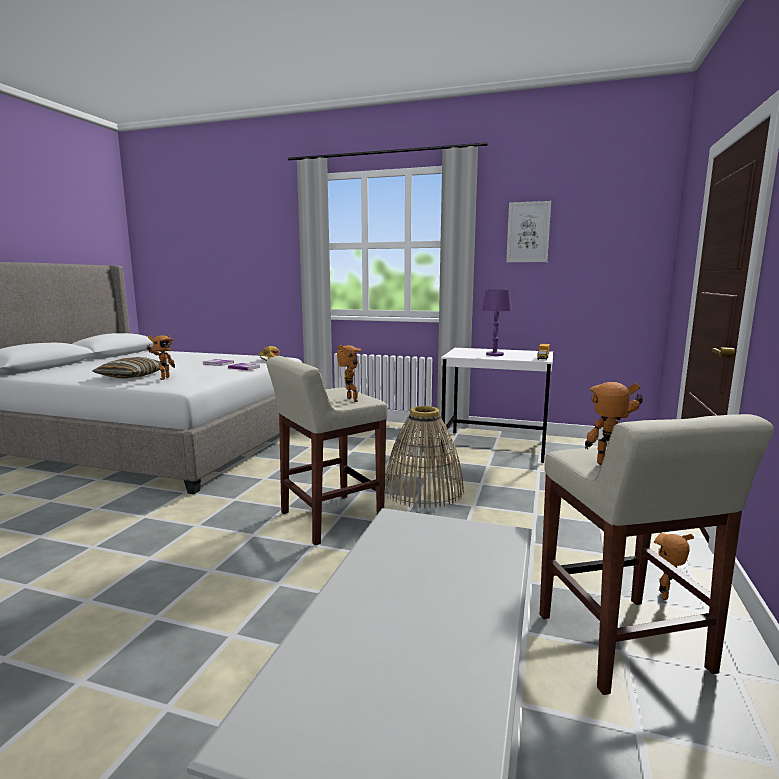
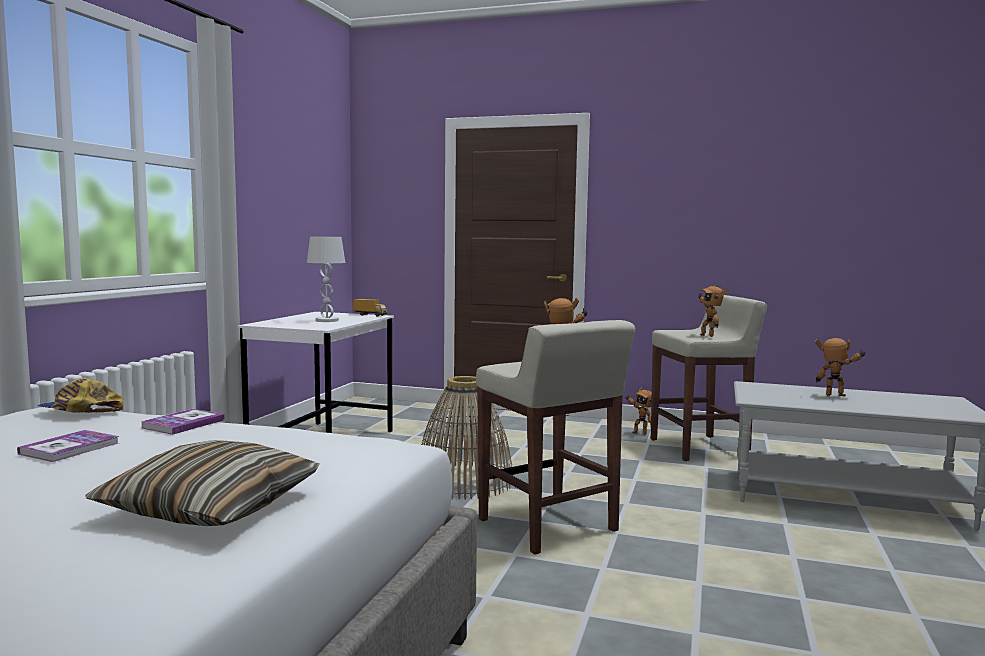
camera: 90 degrees left, 5 degrees down
toy robot [147,335,175,380] -> toy robot moved to [815,338,867,397]
purple table lamp [482,290,512,356] -> white table lamp [307,236,346,322]
picture [506,201,551,262] -> none

